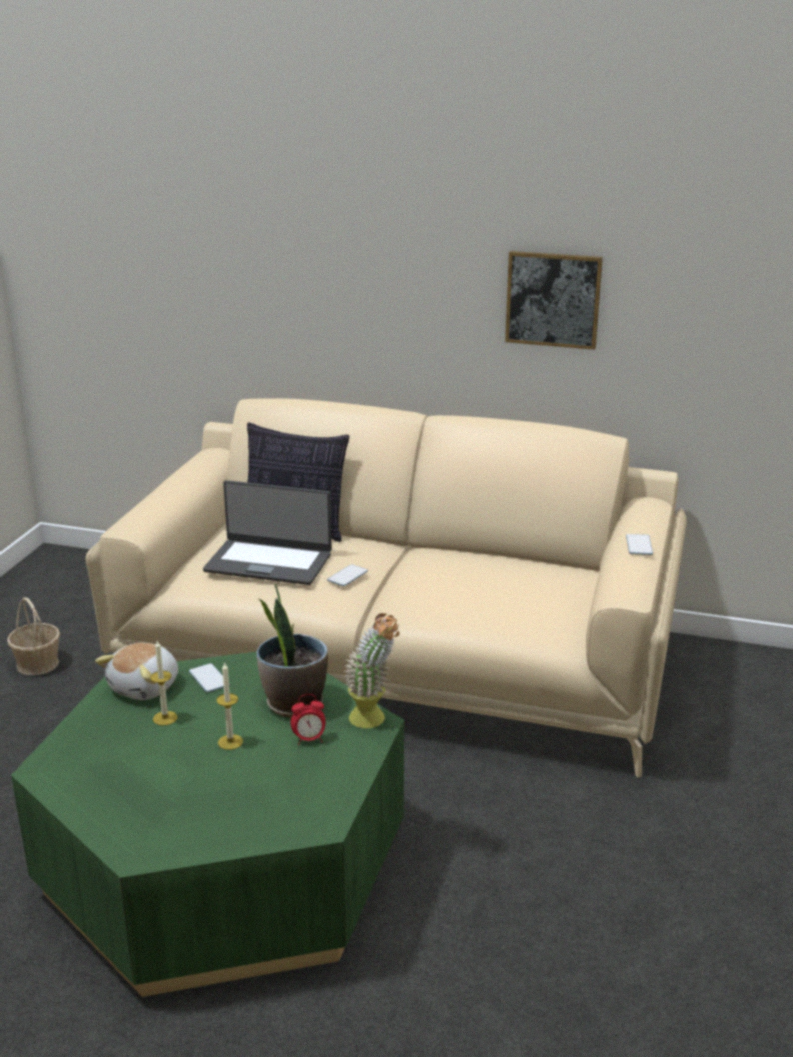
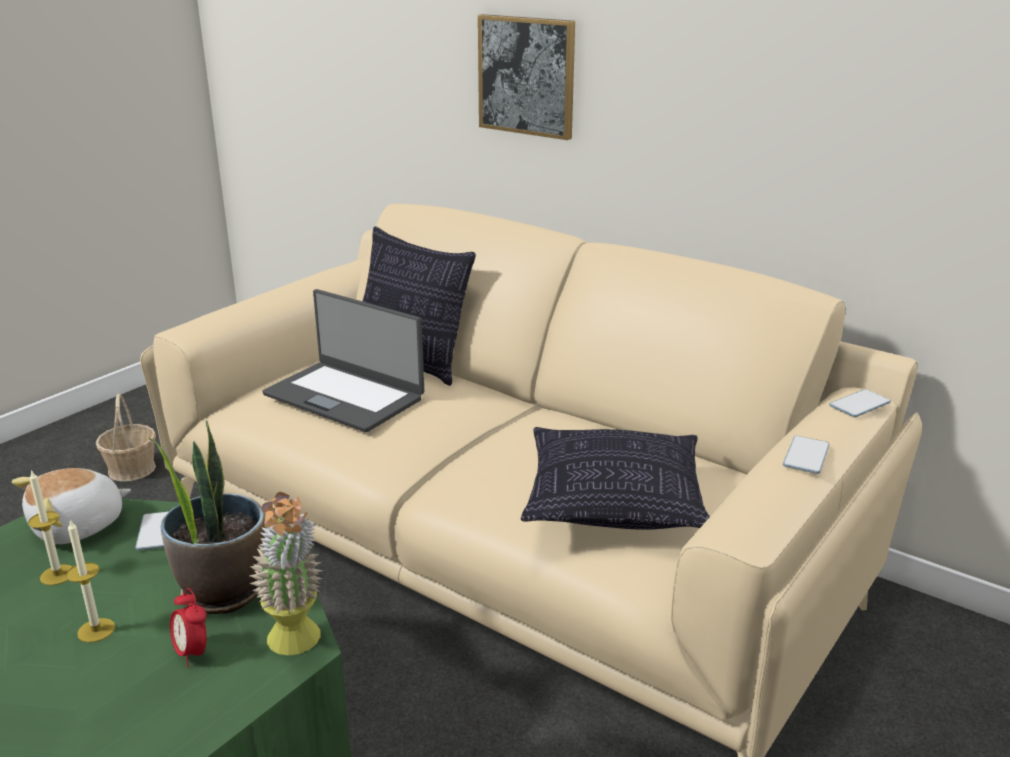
camera: 20 degrees right, 0 degrees up
alarm clock [291,694,326,746] -> alarm clock turned 45 degrees clockwise [170,588,207,667]
phone [327,564,368,586] -> phone moved to [829,389,891,417]
picture [505,251,603,350] -> picture moved to [478,14,575,140]
none -> pillow [521,427,710,530]

